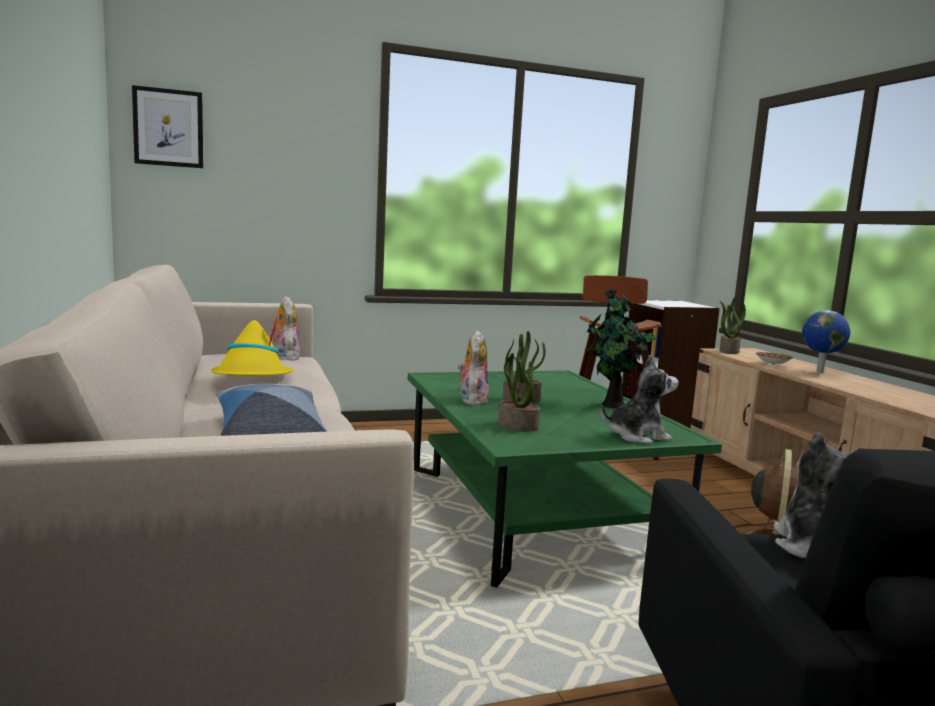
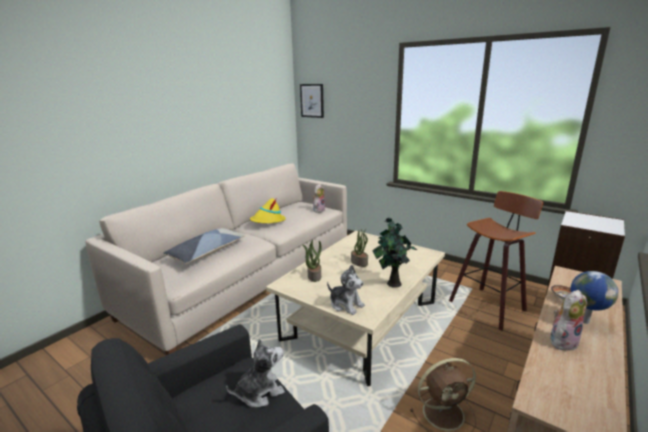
camera: 55 degrees right, 10 degrees up
green coffee table [408,370,722,588] -> beige coffee table [266,231,445,386]
plush toy [458,330,489,405] -> plush toy moved to [550,290,587,351]
potted plant [719,297,746,354] -> none

